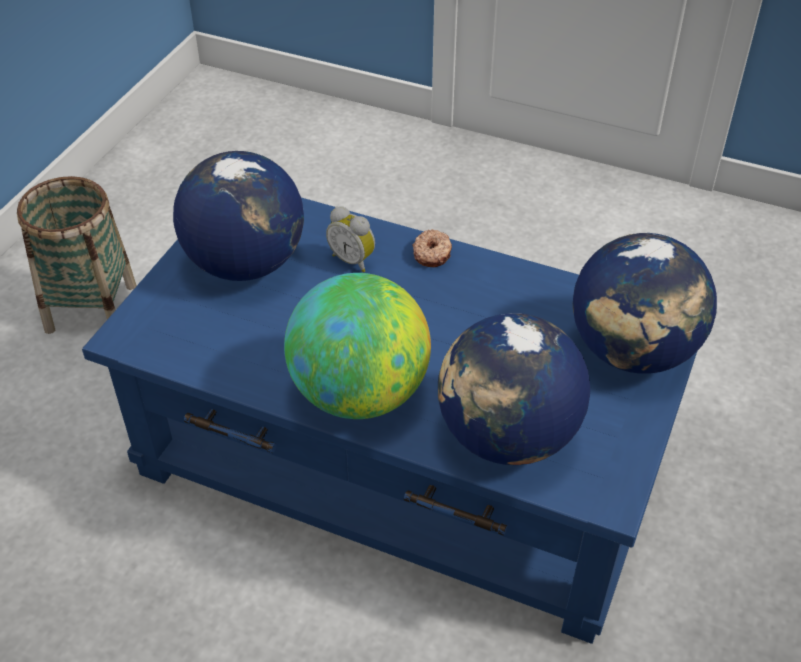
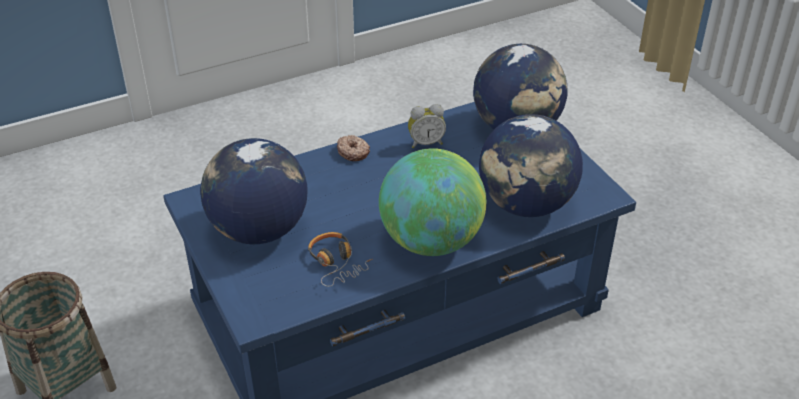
camera: 50 degrees left, 5 degrees down
alarm clock [326,206,375,272] -> alarm clock moved to [408,104,446,148]
none -> headphones [308,232,373,287]

